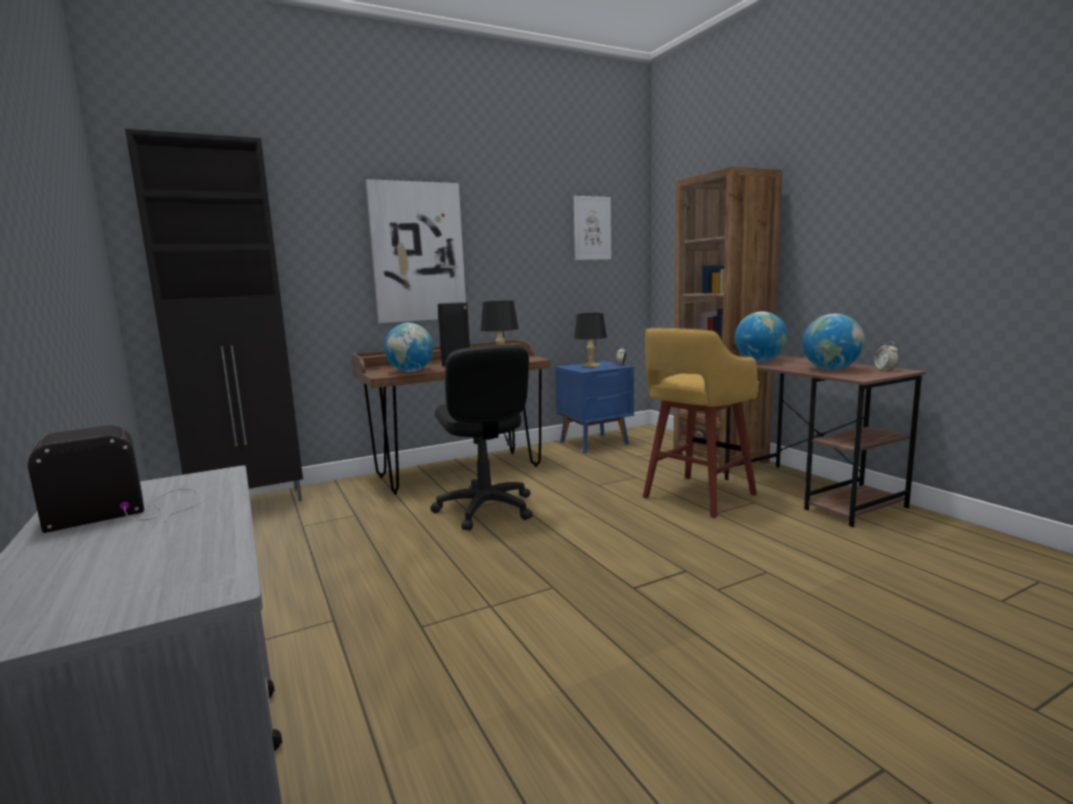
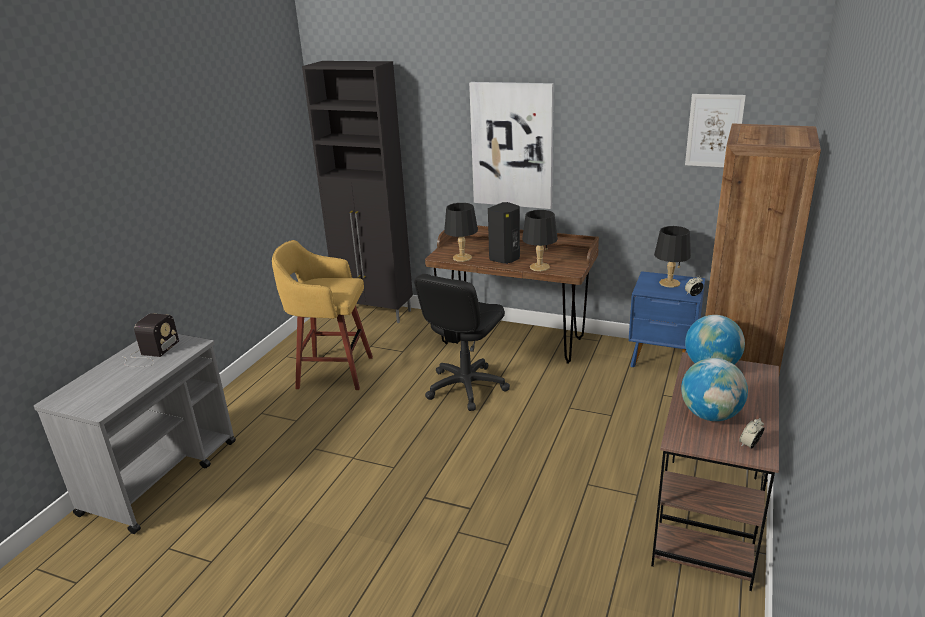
camera: 50 degrees right, 15 degrees up
radio [28,425,203,533] -> radio turned 90 degrees clockwise [124,313,179,367]
globe [384,323,434,372] -> black table lamp [444,203,478,262]
yellow stool [643,328,759,518] -> yellow stool moved to [272,240,373,390]

